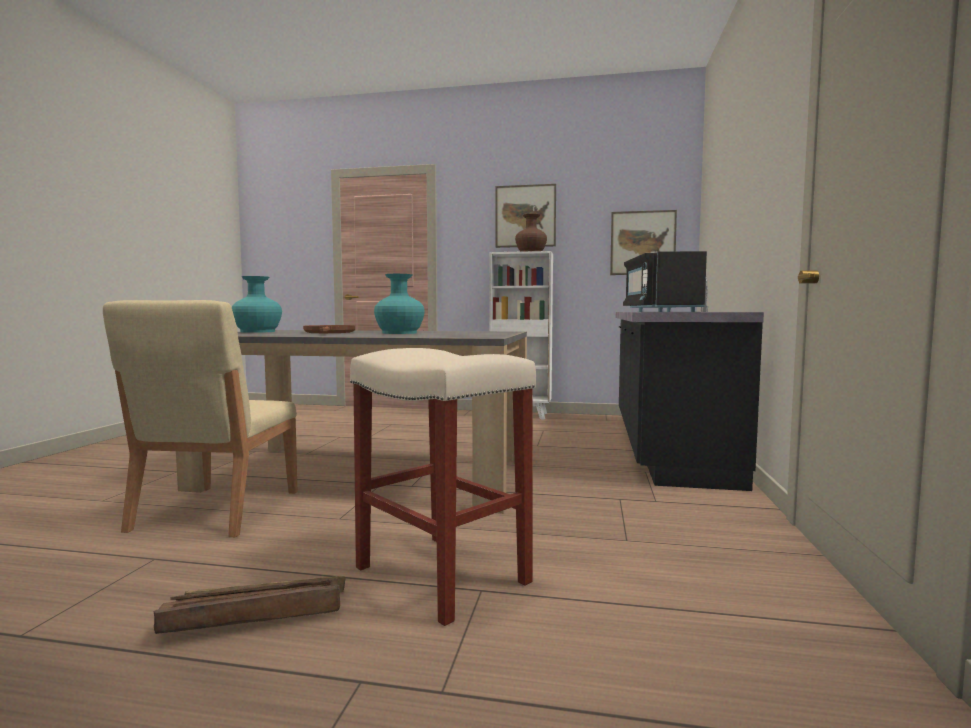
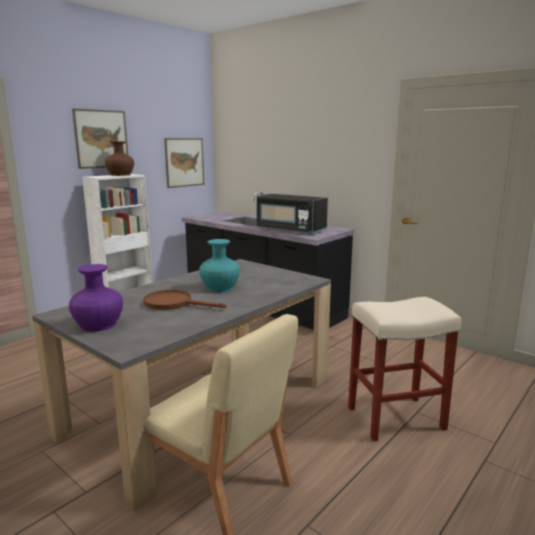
camera: 60 degrees left, 10 degrees up
crate [154,576,346,634] -> none
turquoise vase [232,276,282,333] -> purple vase [69,264,123,332]

